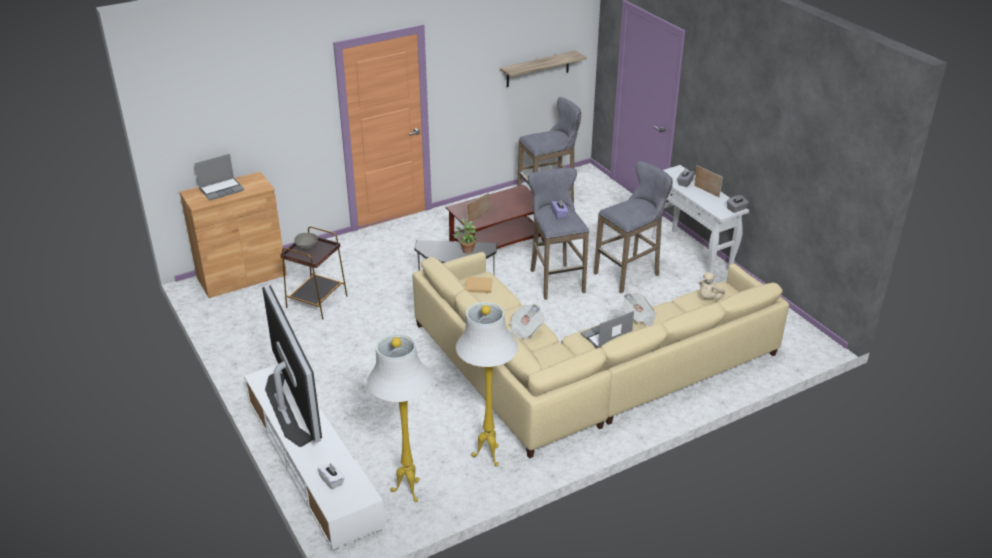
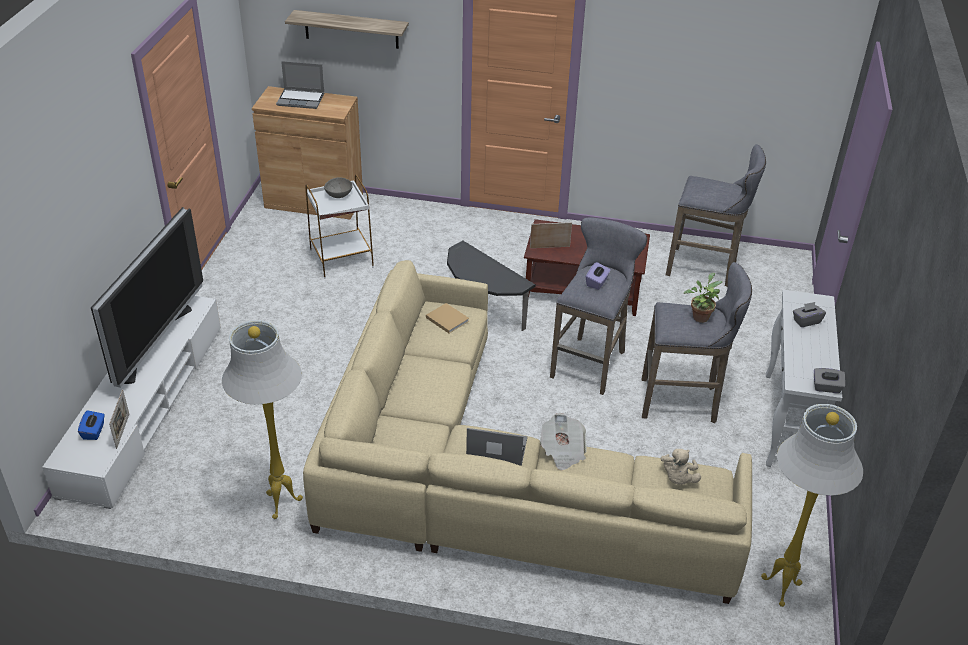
camera: 40 degrees right, 5 degrees up
brown side table [280,226,347,319] -> white side table [305,175,374,279]
white tissue box [318,463,345,489] -> blue tissue box [78,410,105,440]
white floor lamp [367,334,433,502] -> white floor lamp moved to [761,404,863,607]
potted plant [454,218,477,254] -> potted plant moved to [684,273,722,323]
shelf [500,50,587,87] -> shelf moved to [285,10,409,49]
newspaper [509,304,545,340] -> none
picture frame [694,165,723,198] -> picture frame moved to [109,389,129,449]
beige plush toy [699,272,725,300] -> beige plush toy turned 60 degrees counterclockwise [661,449,701,485]

